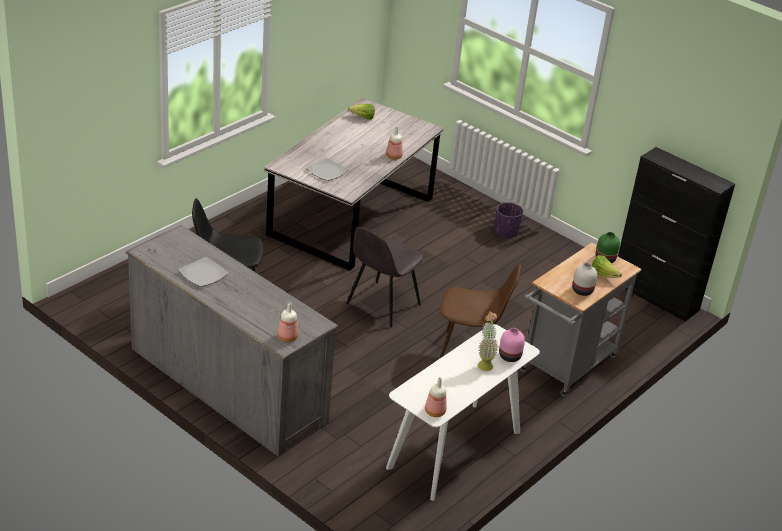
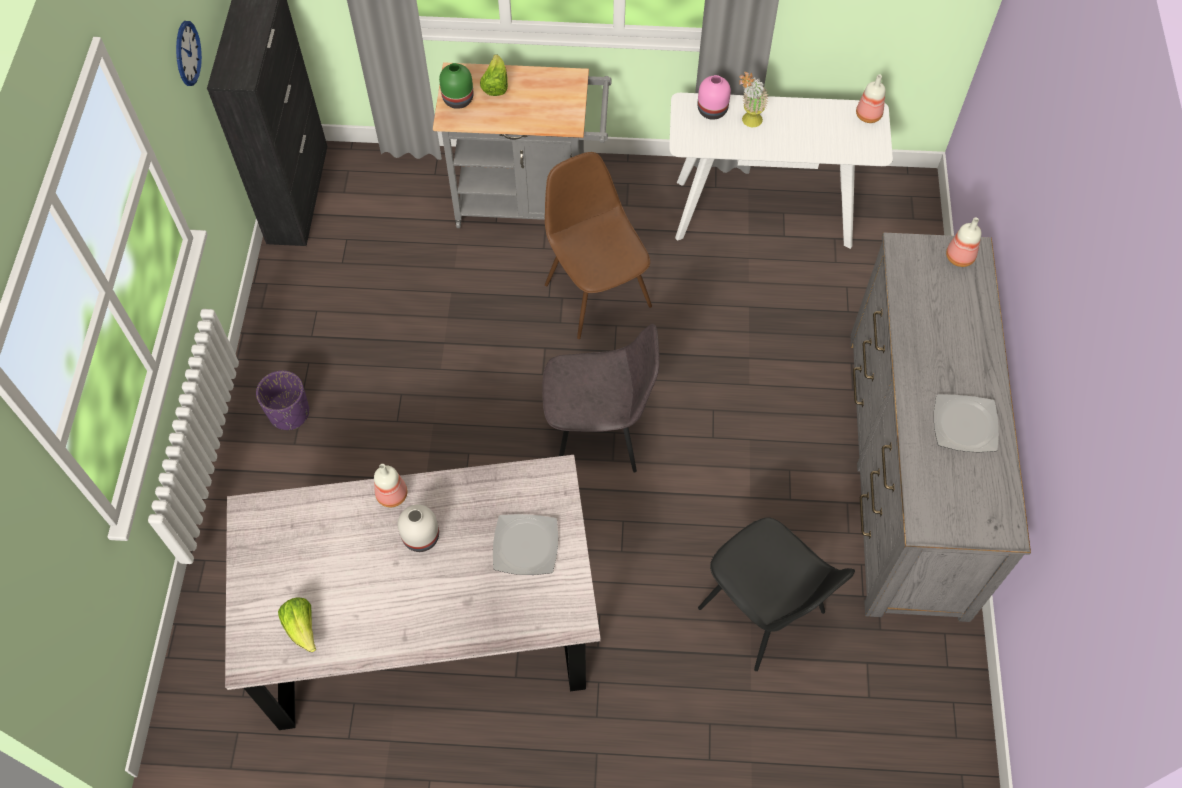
camera: 125 degrees left, 25 degrees up
white vase [572,263,597,296] -> white vase moved to [398,505,439,552]
none -> wall clock [176,21,202,86]

